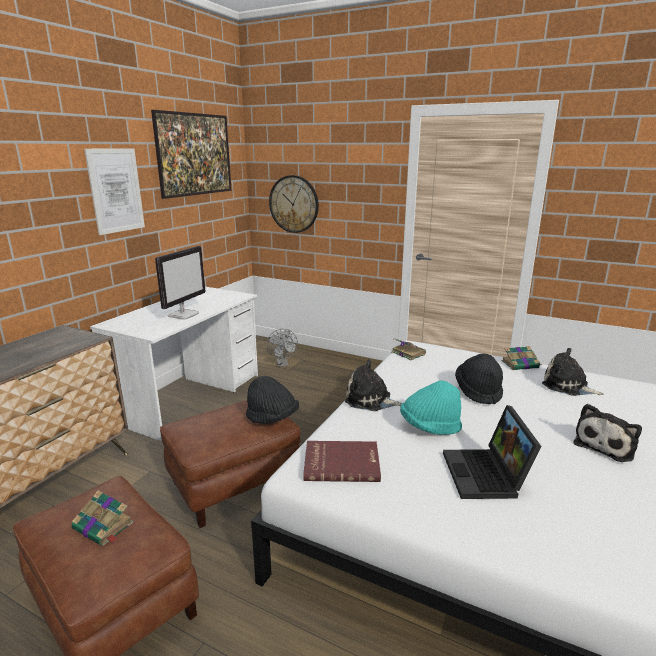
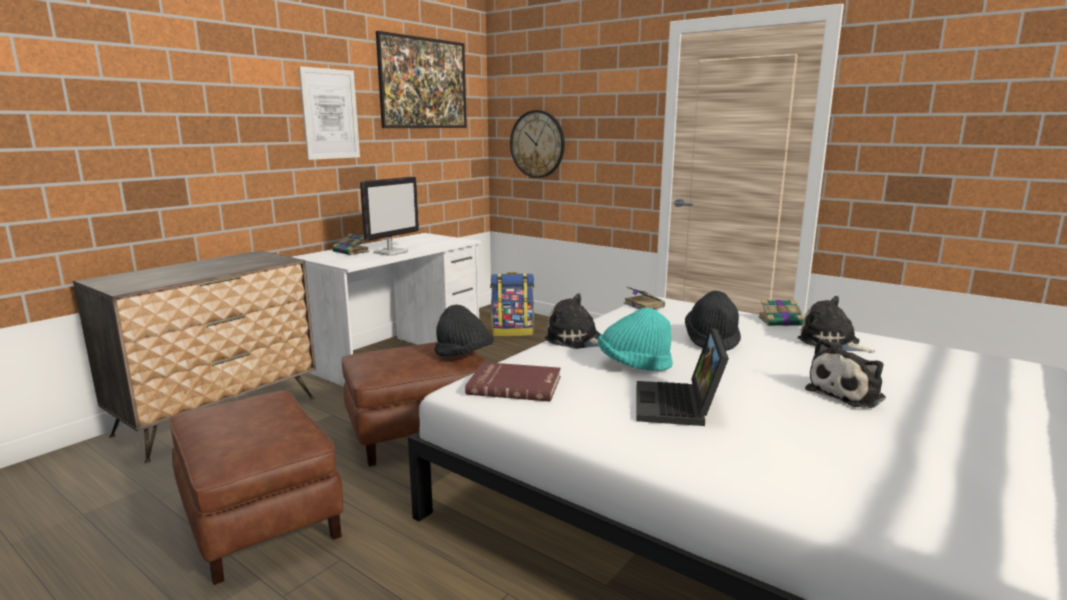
camera: 10 degrees right, 5 degrees down
book [71,490,134,546] -> book moved to [332,234,370,255]
grey fan [267,329,298,367] -> backpack [490,272,534,336]

